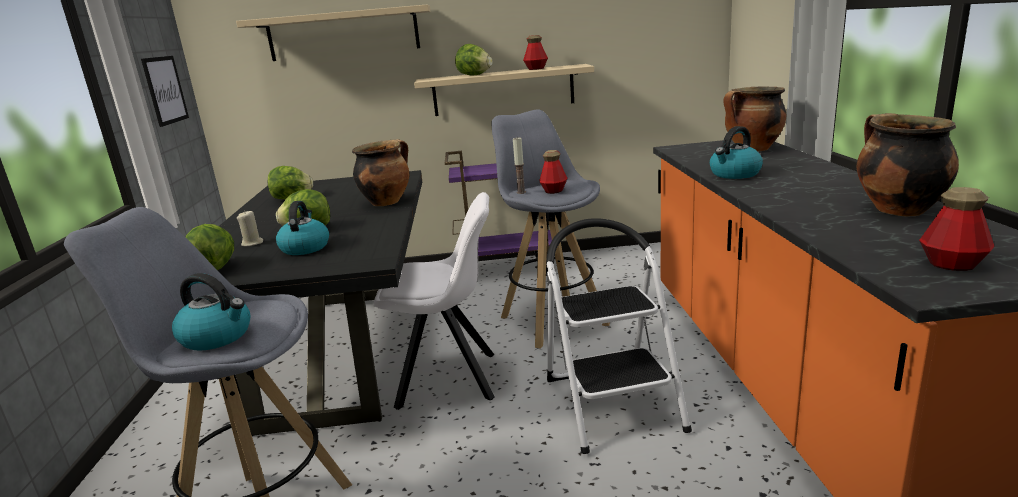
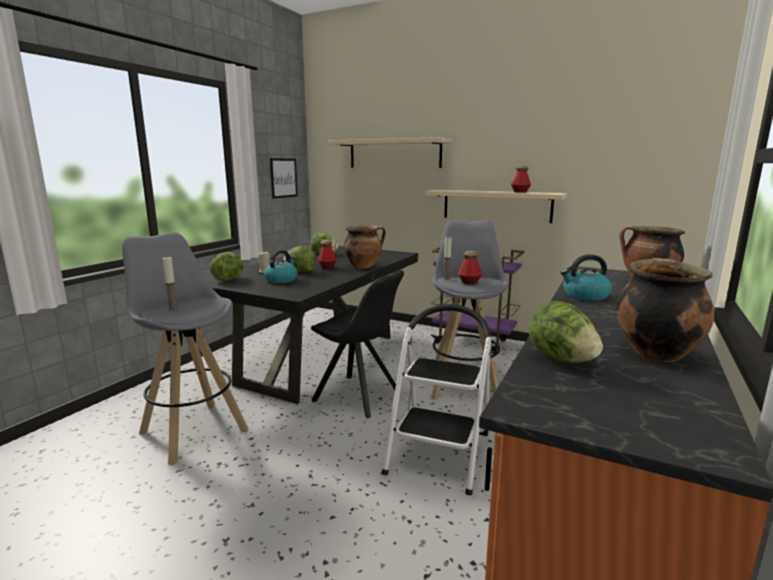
camera: 30 degrees right, 5 degrees down
kettle [172,273,251,351] -> candle [162,256,178,311]
white chair [374,192,495,410] -> black chair [311,270,404,418]
lettuce [455,44,492,76] -> lettuce moved to [529,301,603,363]
bottle [919,187,995,271] -> bottle moved to [318,240,337,269]

